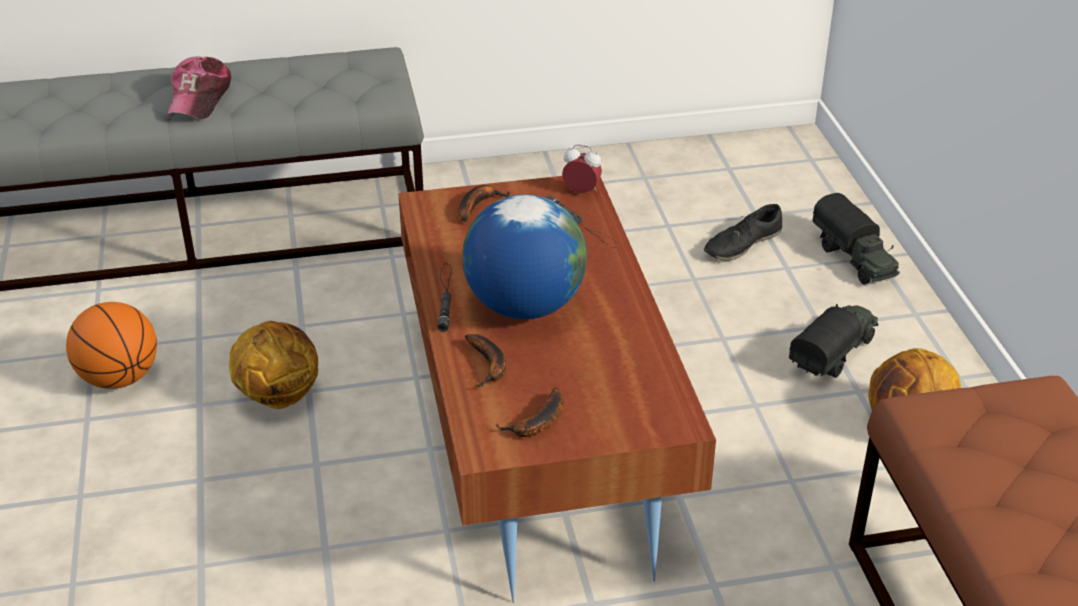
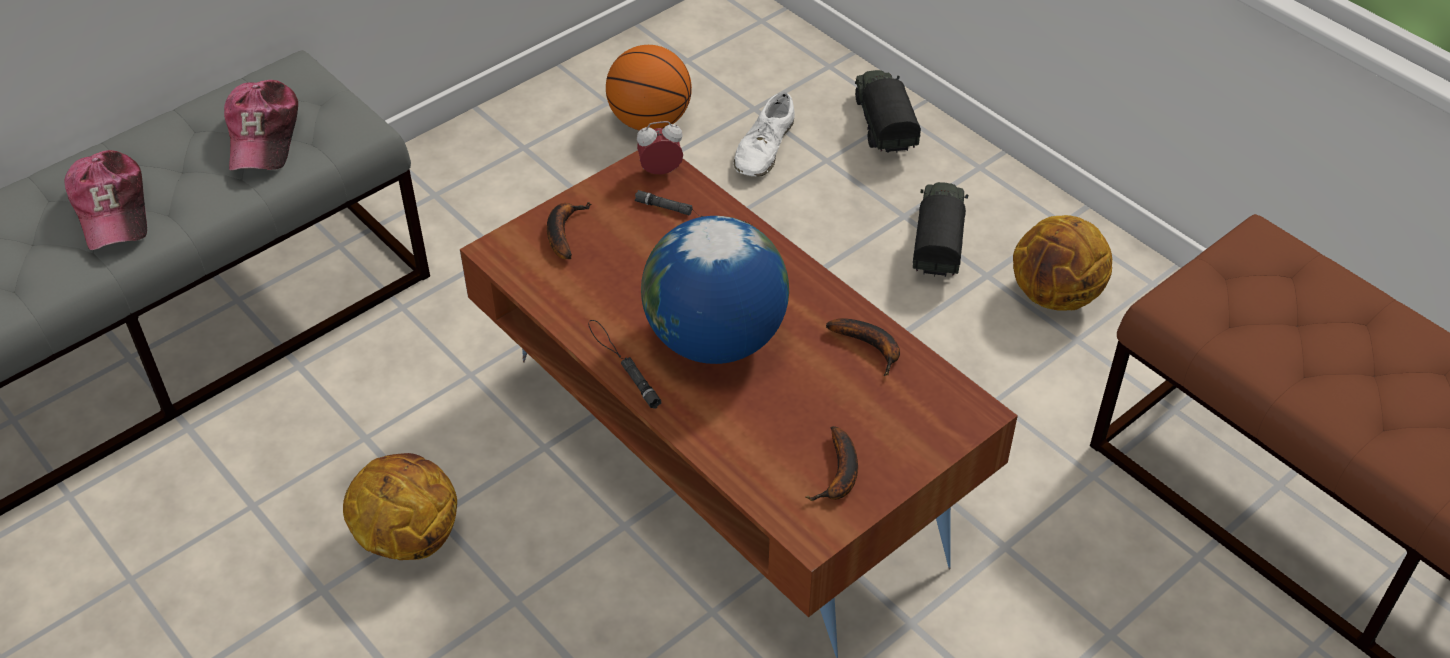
camera: 30 degrees left, 10 degrees up
basketball [66,302,157,389] -> basketball moved to [606,45,692,130]
banana [465,334,506,387] -> banana moved to [826,318,900,376]
black shoe [704,204,782,261] -> white shoe [734,92,795,177]
toy truck [812,193,900,284] -> toy truck turned 135 degrees counterclockwise [855,70,921,153]
none -> cap [224,80,298,170]

